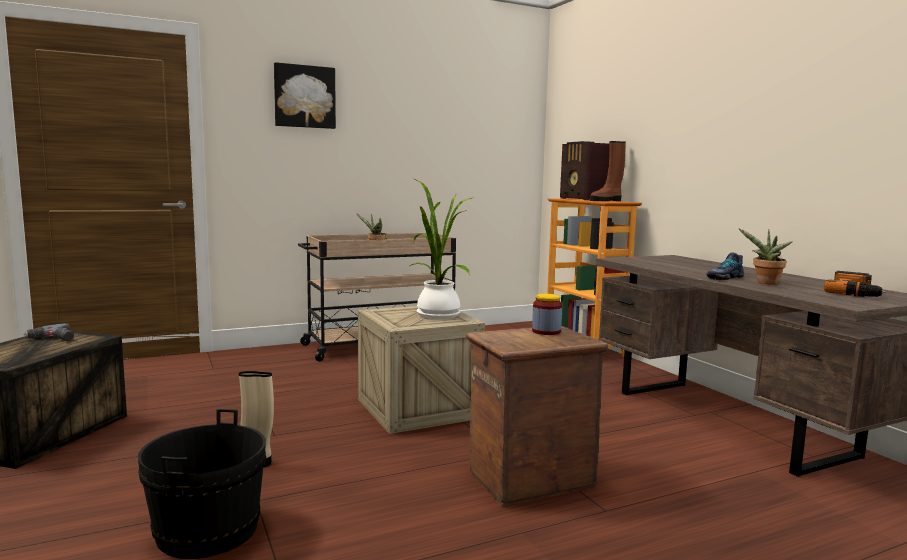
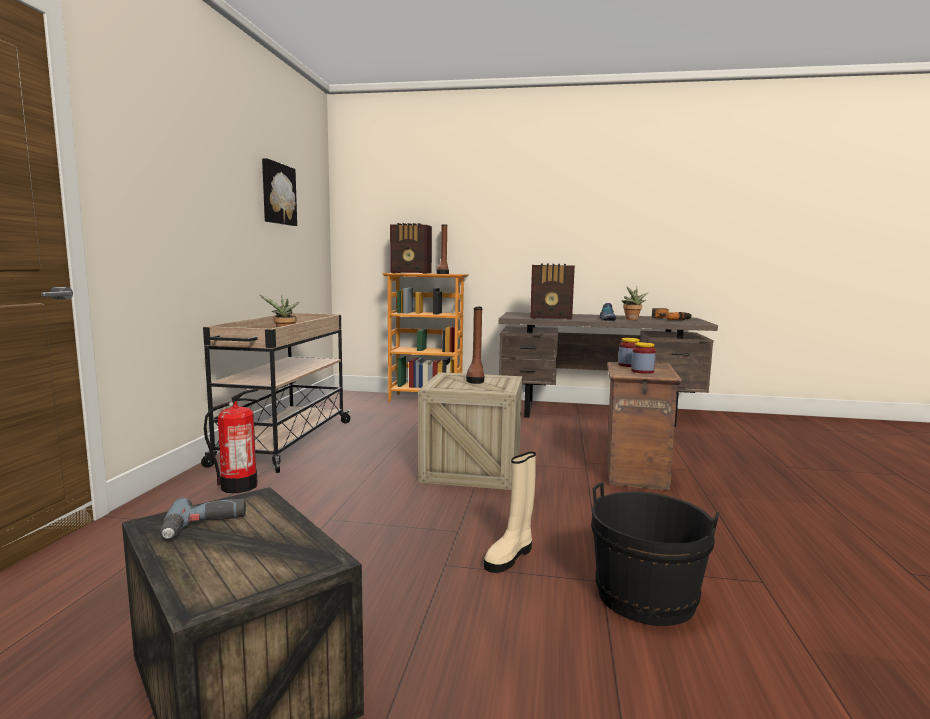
camera: 55 degrees left, 0 degrees up
picture [274,62,336,129] -> picture moved to [262,158,297,226]
potted plant [410,179,472,319] -> brown boot [466,307,484,384]
none -> fire extinguisher [204,389,259,493]
none -> radio [530,264,575,320]
none -> jar [631,342,656,374]

